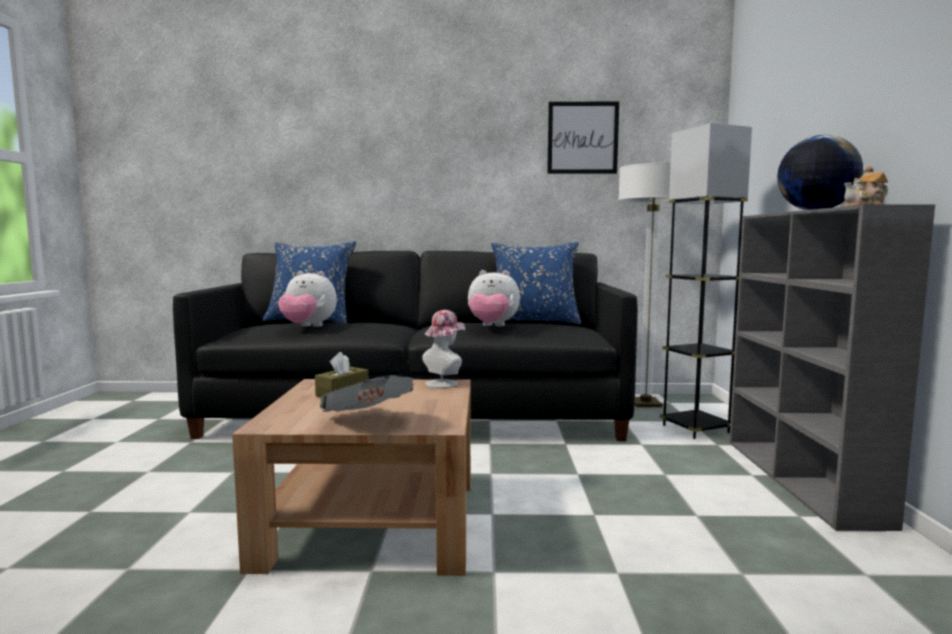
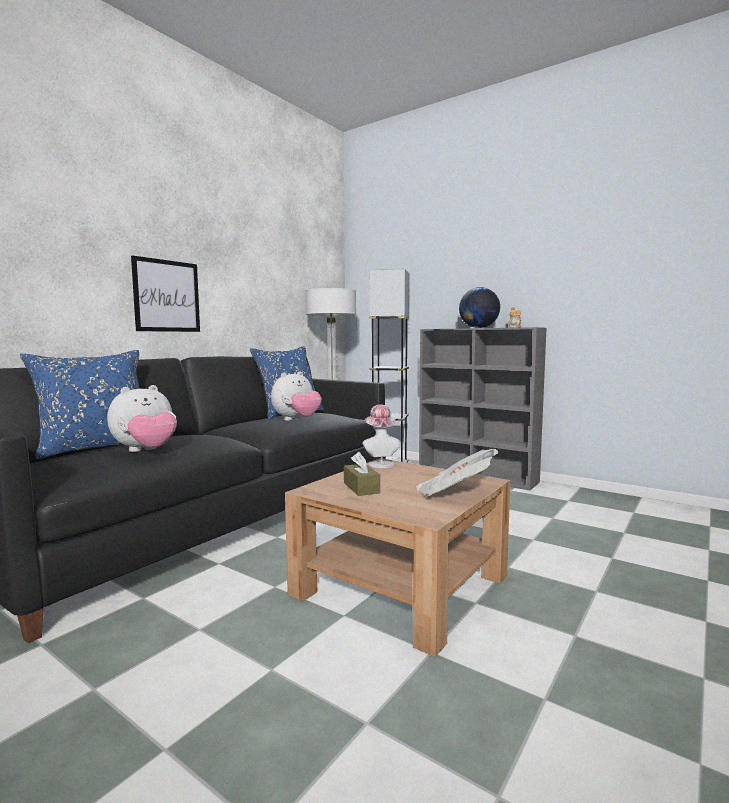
camera: 55 degrees left, 0 degrees up
picture [547,102,619,174] -> picture moved to [131,255,200,332]

